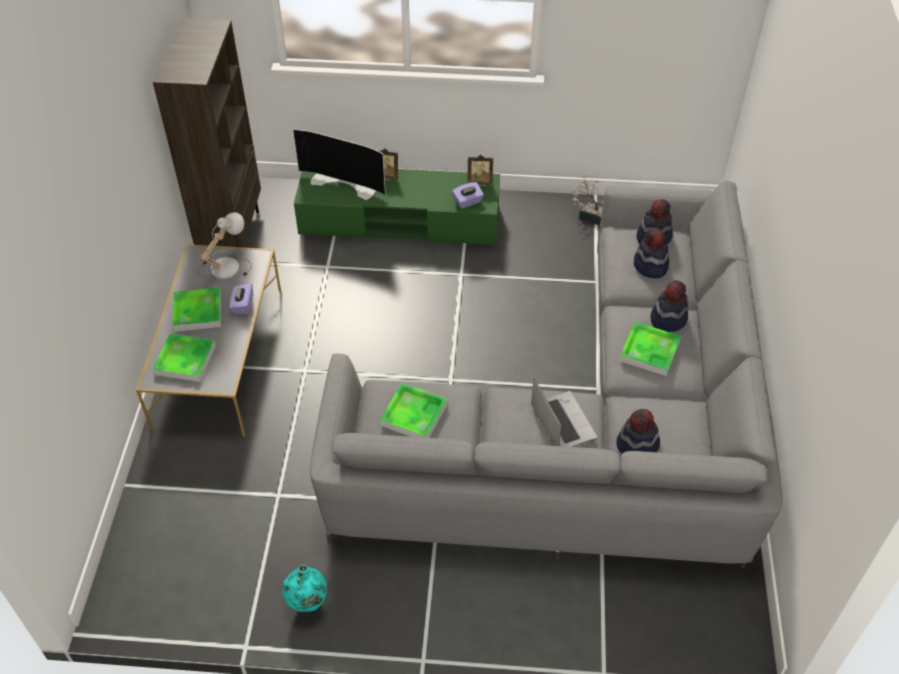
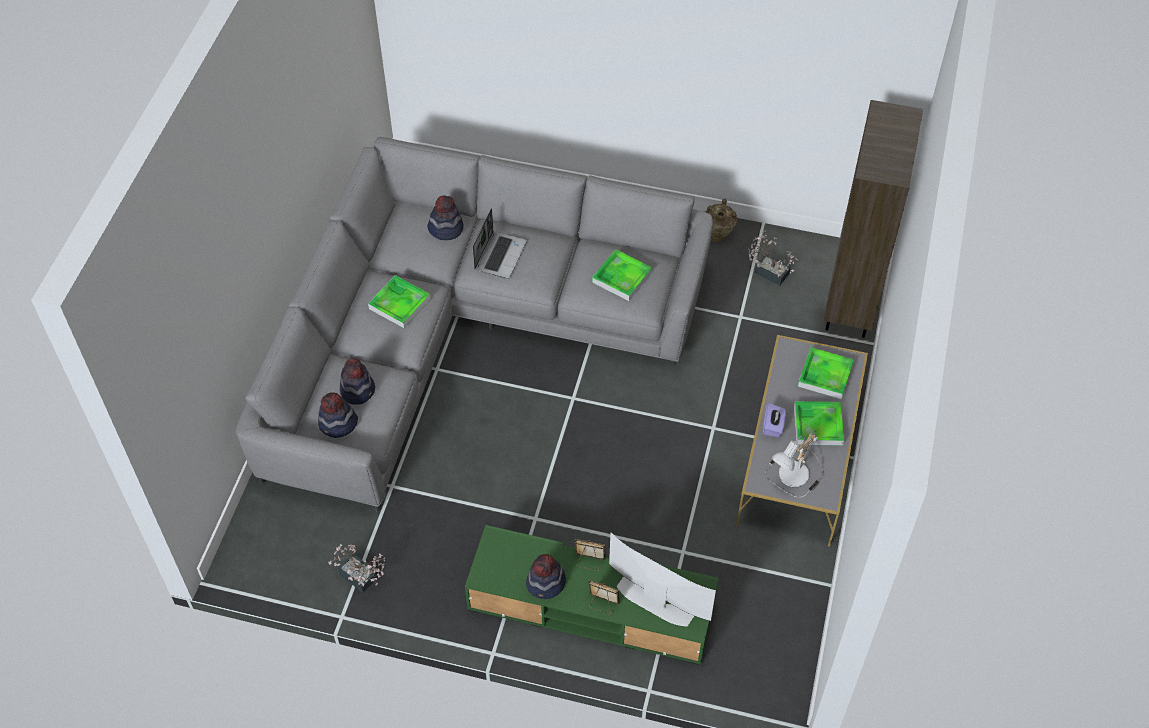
camera: 170 degrees left, 5 degrees up
brown bookcase [153,18,261,248] -> brown bookcase moved to [824,100,923,338]
turquoise vase [282,565,327,612] -> beige vase [706,199,737,242]
purple tissue box [452,182,484,209] -> none
picture frame [467,155,493,185] -> picture frame moved to [575,539,606,571]
laptop [531,378,597,447] -> laptop turned 150 degrees counterclockwise [473,208,527,279]
hat [651,280,688,332] -> hat moved to [526,554,566,599]
none -> potted plant [748,230,798,286]

